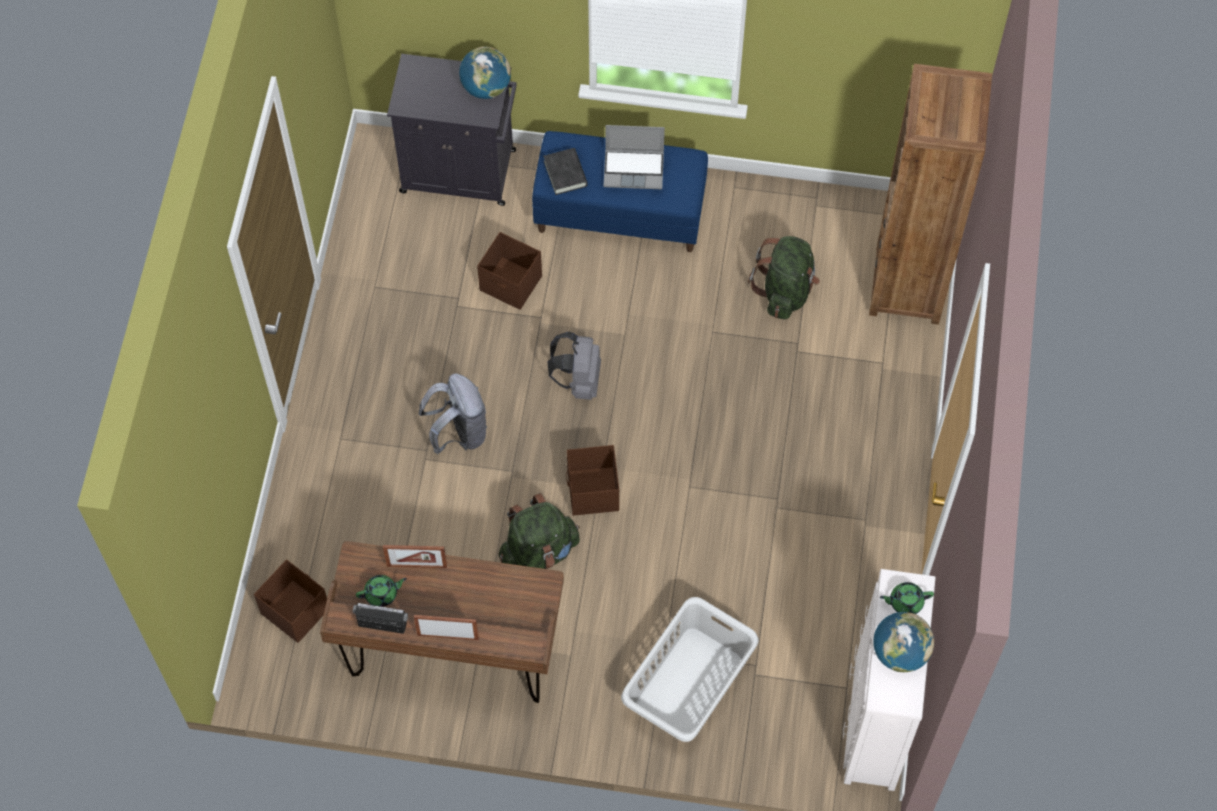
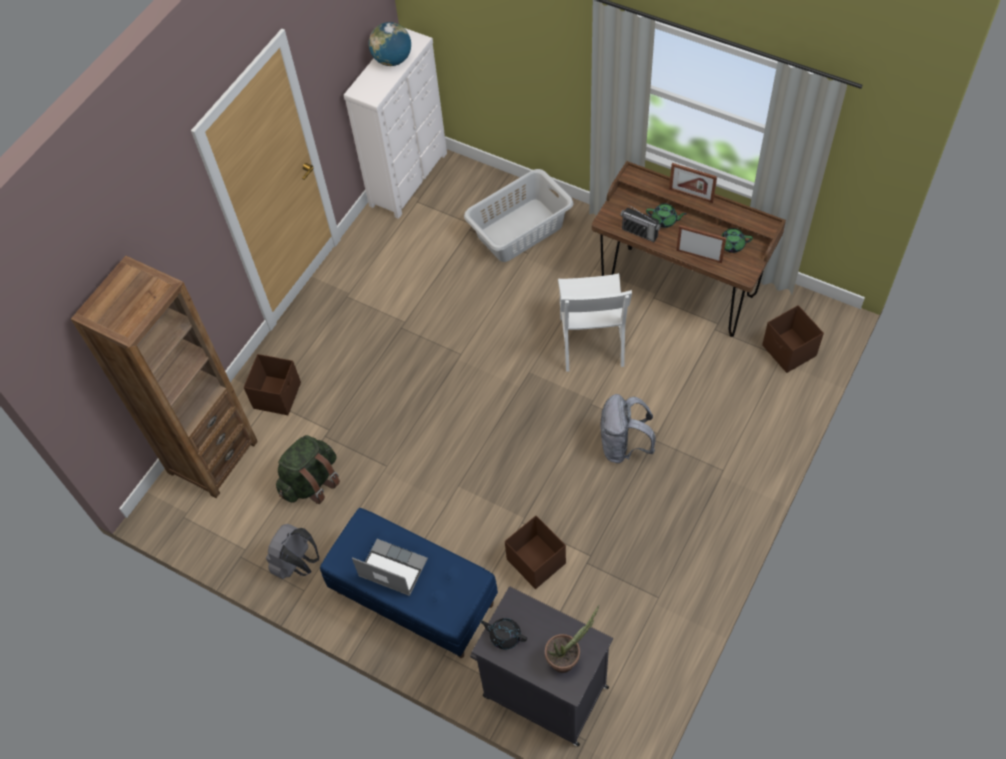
camera: 155 degrees left, 5 degrees down
radio [353,603,408,634] -> radio moved to [620,205,661,242]
globe [459,47,511,99] -> black teapot [479,618,527,649]
green backpack [499,493,580,569] -> white chair [558,273,632,372]
black book [543,148,588,195] -> none
grey backpack [548,332,601,400] -> grey backpack moved to [266,524,319,579]
brown storage box [566,445,619,516] -> brown storage box moved to [244,354,301,415]
green teapot [880,582,934,614] -> green teapot moved to [646,203,686,228]
none -> potted plant [545,605,599,673]

